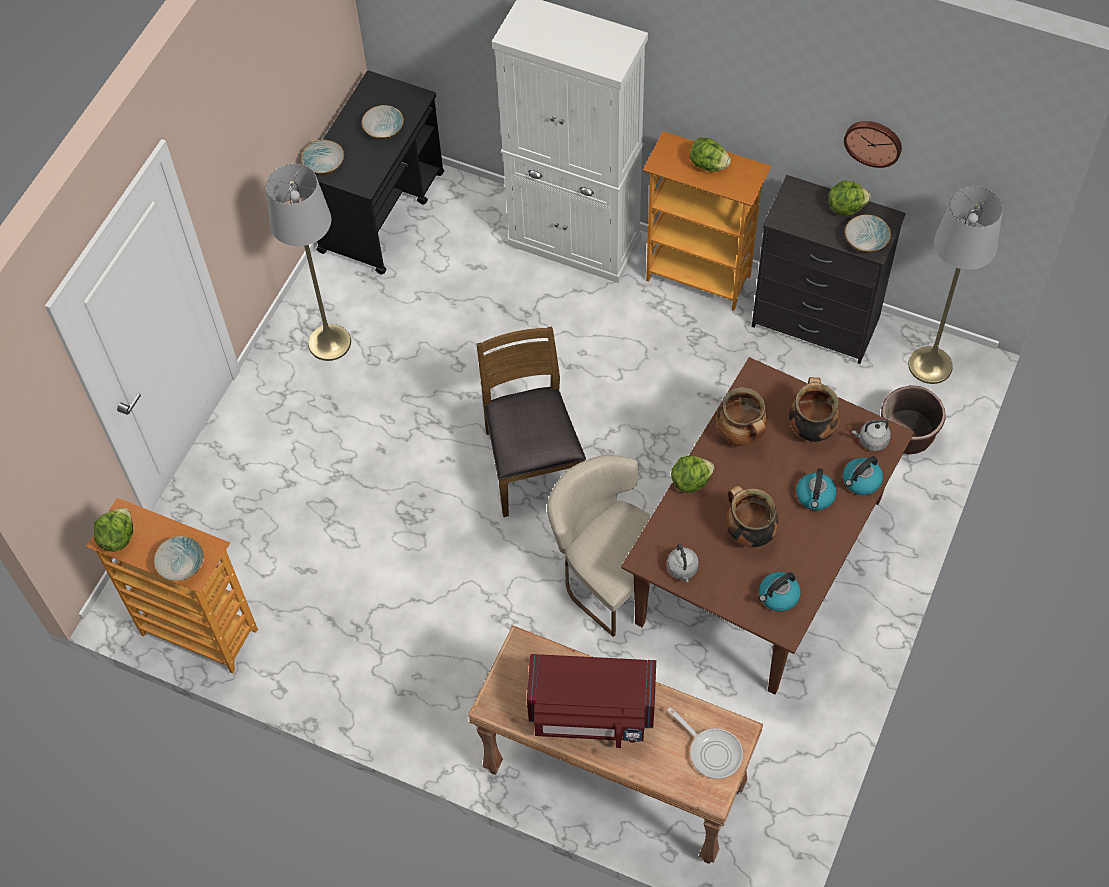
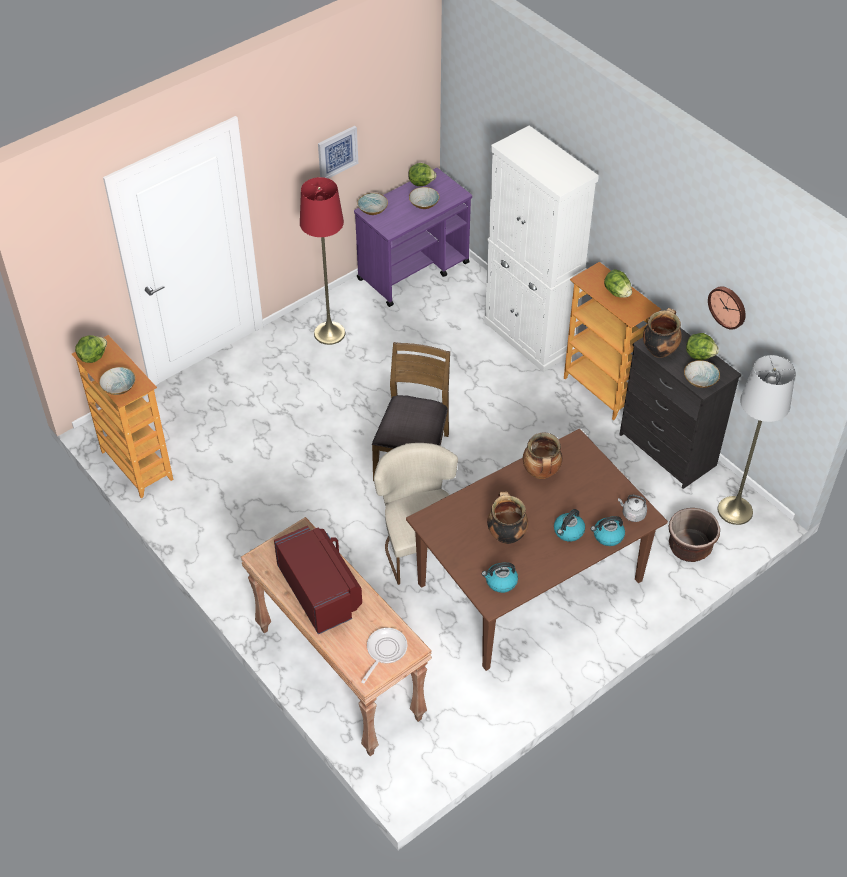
camera: 25 degrees right, 10 degrees down
grey floor lamp [266,164,351,361] -> red floor lamp [300,177,345,345]
black cart [315,71,444,274] -> purple cart [354,168,472,307]
red microwave [527,654,656,748] -> red microwave turned 150 degrees counterclockwise [274,526,362,634]
grey kettle [667,543,699,582] -> none
frying pan [667,707,743,779] -> frying pan turned 135 degrees counterclockwise [361,628,407,683]
lettuce [671,456,714,493] -> lettuce moved to [408,163,437,186]
cooking pot [789,377,840,442] -> cooking pot moved to [643,308,682,358]
none -> picture [318,126,358,179]

